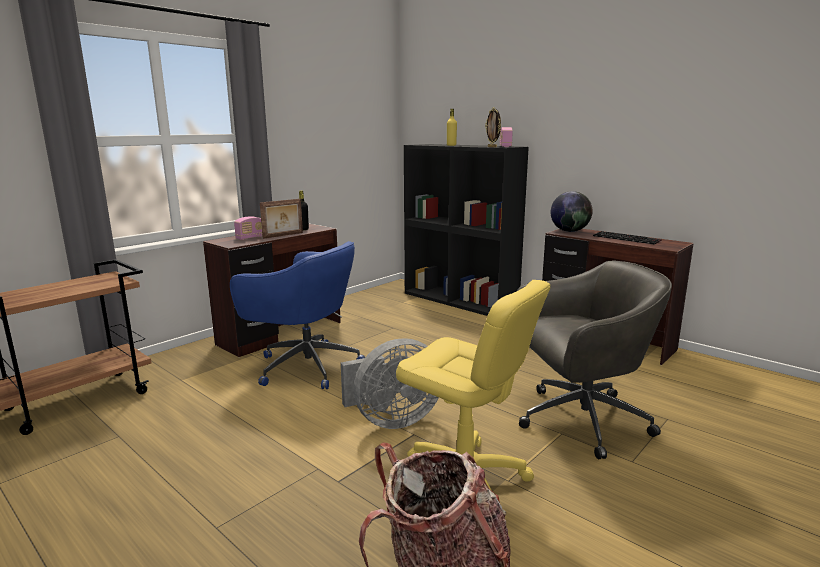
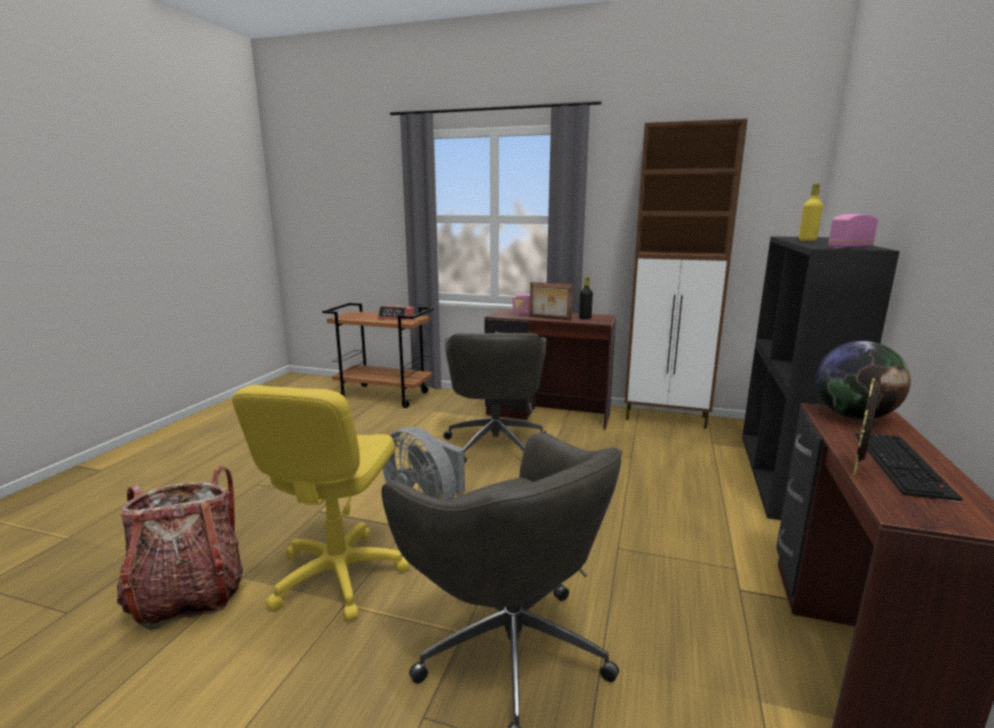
camera: 65 degrees right, 0 degrees up
blue office chair [230,241,365,389] -> grey office chair [444,333,547,463]
picture frame [485,107,501,147] -> picture frame moved to [853,378,880,476]
none -> alarm clock [378,305,414,320]
none -> brown cabinet [625,119,748,429]

